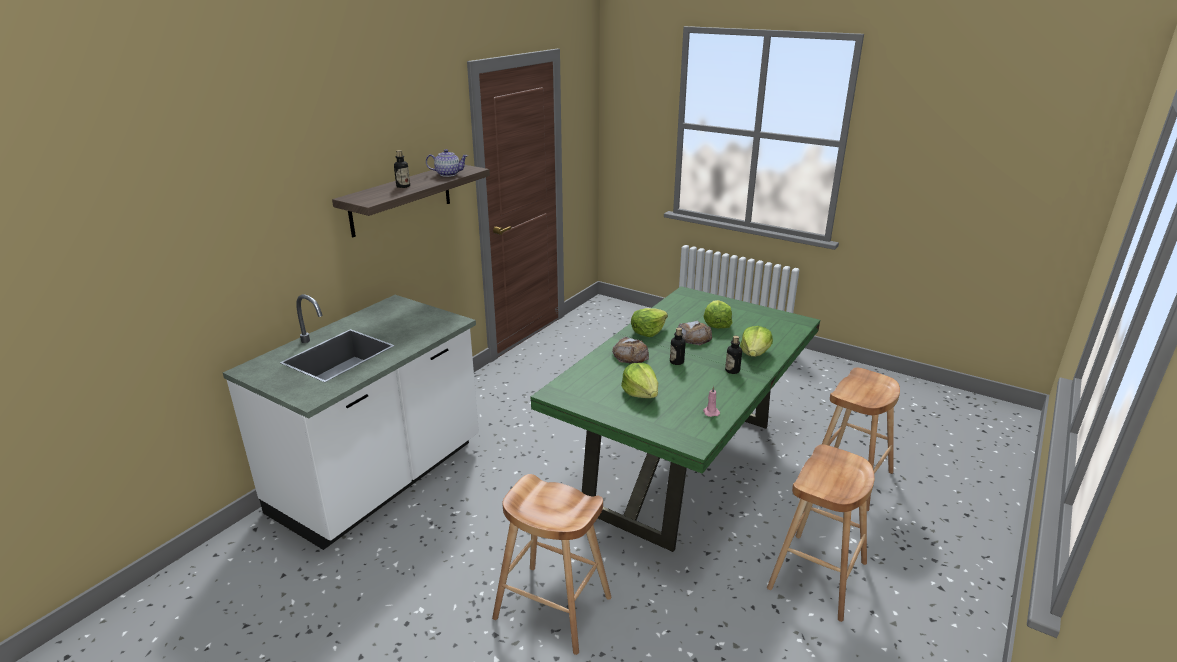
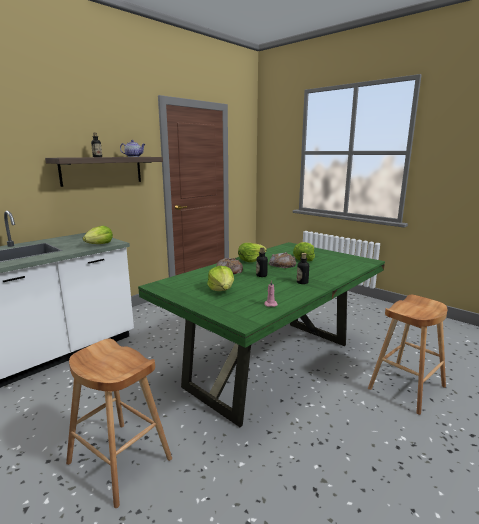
camera: 10 degrees right, 10 degrees down
lettuce [740,326,773,357] -> lettuce moved to [83,226,113,244]
brown stool [767,444,875,622] -> none

